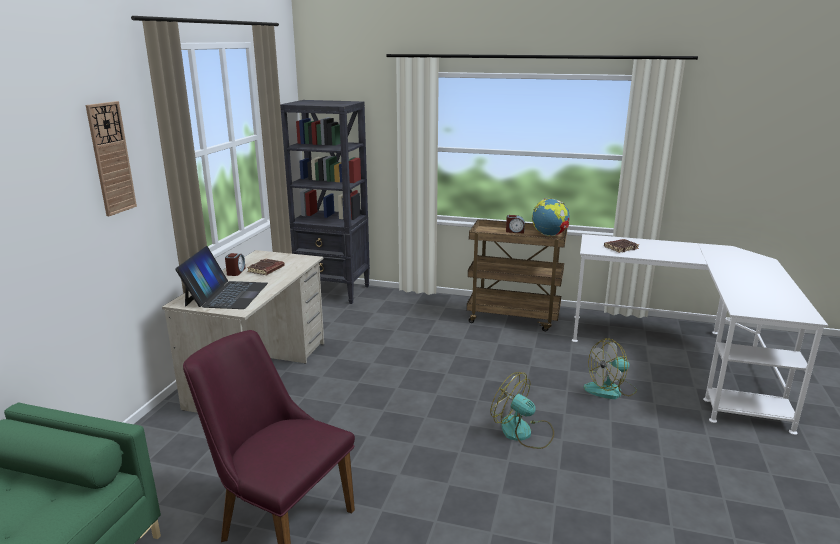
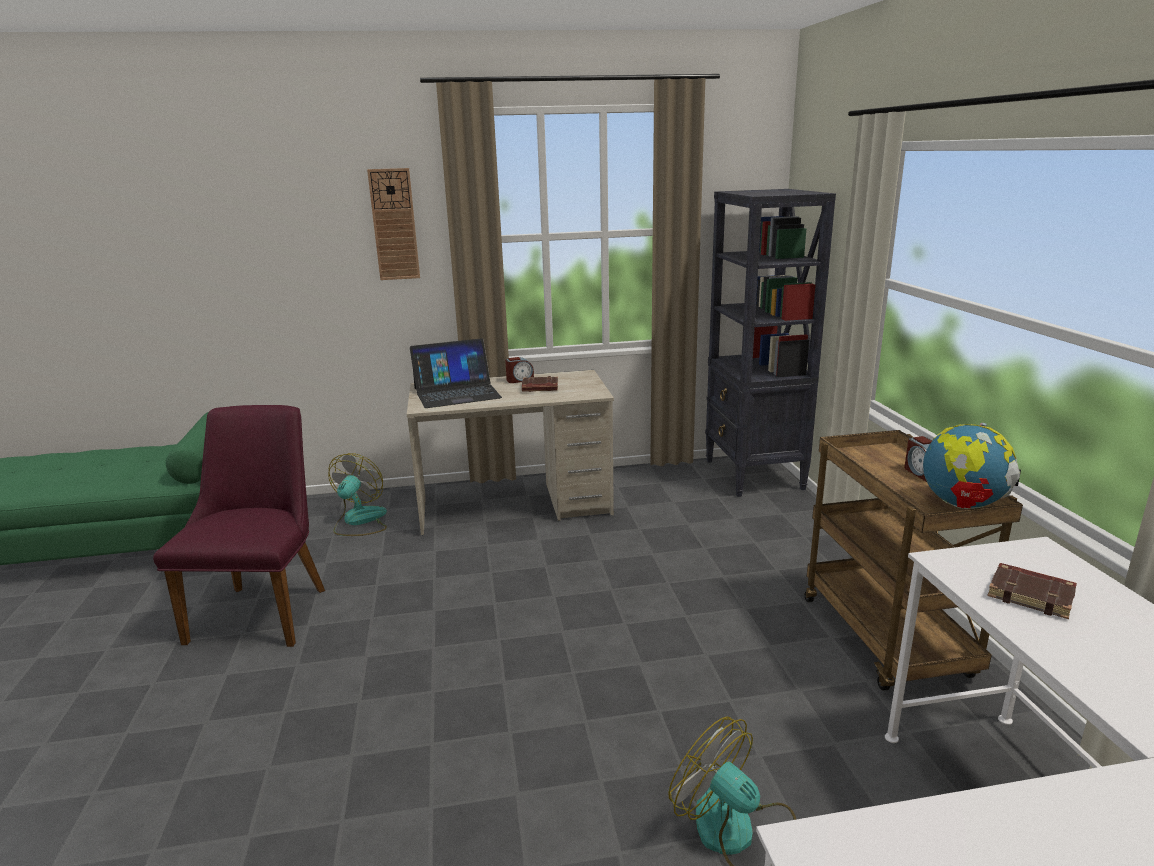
camera: 65 degrees right, 0 degrees up
fan [490,372,554,449] -> fan moved to [328,453,387,536]

